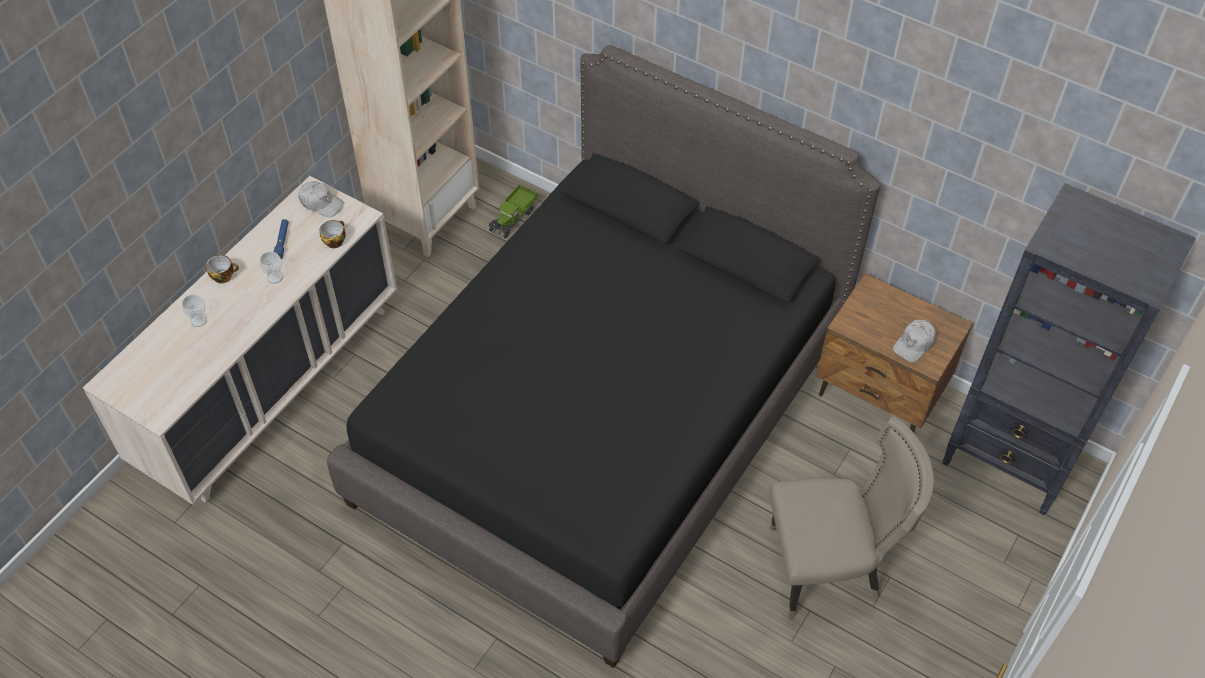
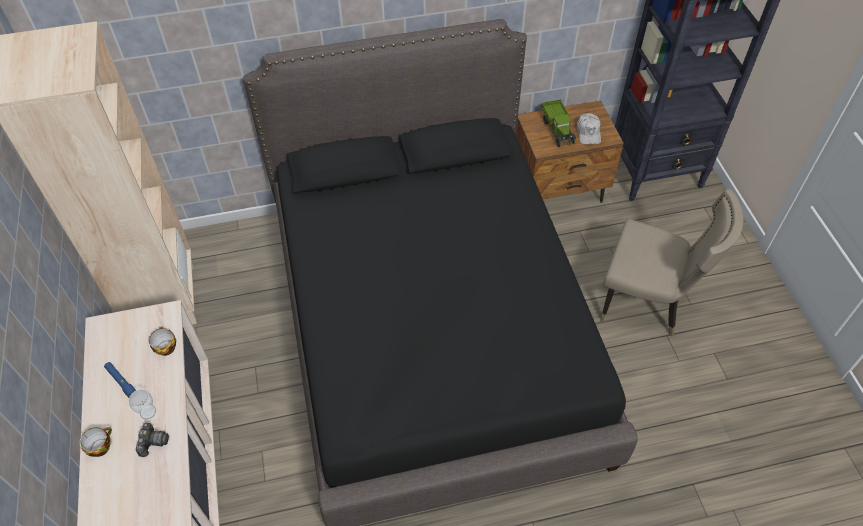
camera: 45 degrees left, 0 degrees up
cup [182,295,207,327] -> none
white cap [298,181,344,217] -> none
toy truck [488,185,538,238] -> toy truck moved to [541,99,576,147]
beige chair [769,417,934,620] -> beige chair turned 75 degrees clockwise [600,189,744,336]
none -> camera [136,423,169,457]

